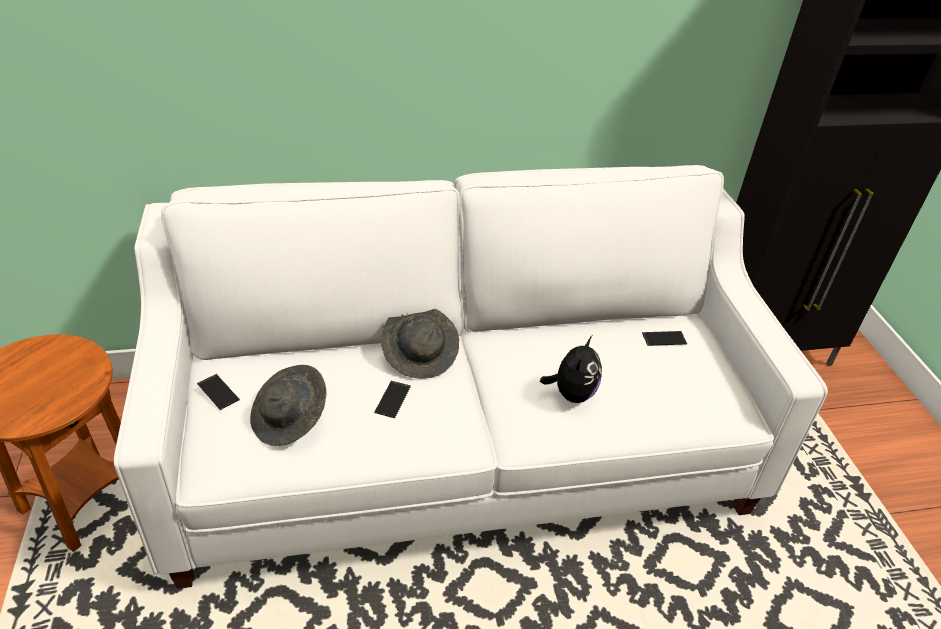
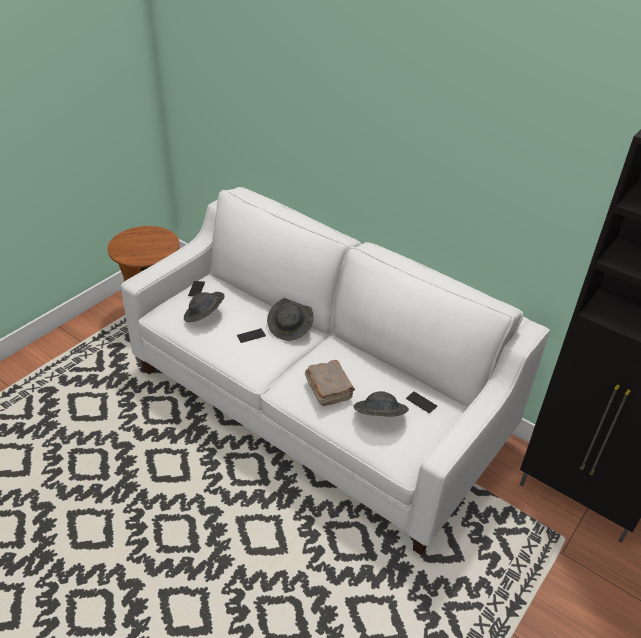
camera: 50 degrees right, 0 degrees up
plush toy [540,336,602,403] -> brown book [305,360,355,406]
none -> grey hat [354,391,409,417]

